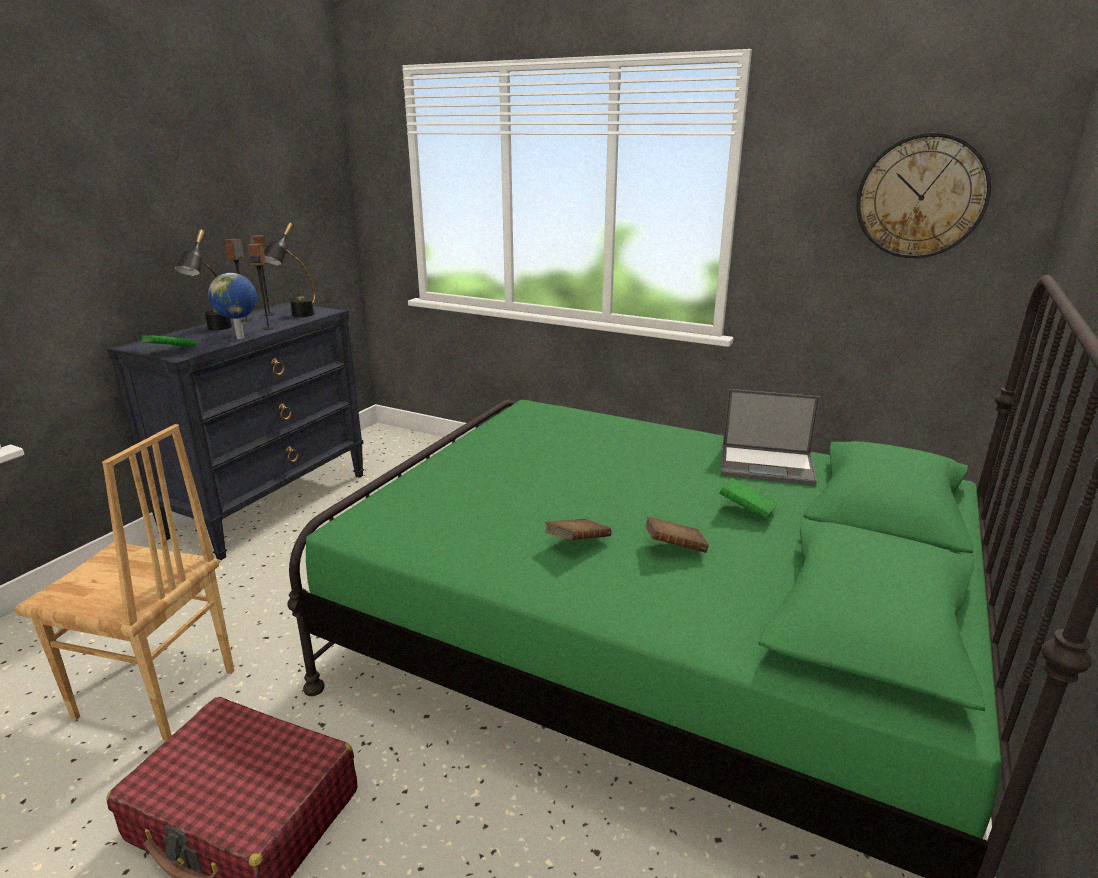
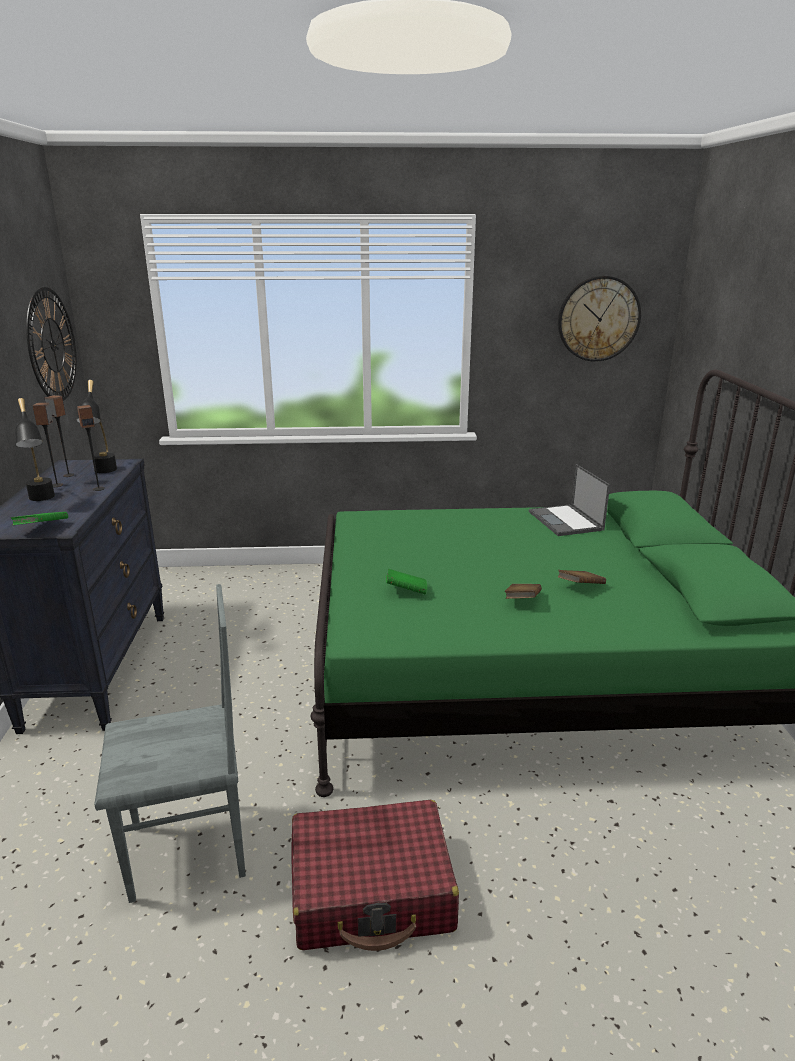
camera: 30 degrees left, 0 degrees up
brown chair [15,424,234,741] -> grey chair [94,584,246,903]
globe [208,273,257,339] -> none
green book [719,478,777,520] -> green book moved to [386,569,427,595]
laptop [721,389,820,486] -> laptop turned 90 degrees clockwise [529,464,610,536]
none -> wall clock [26,287,76,401]

